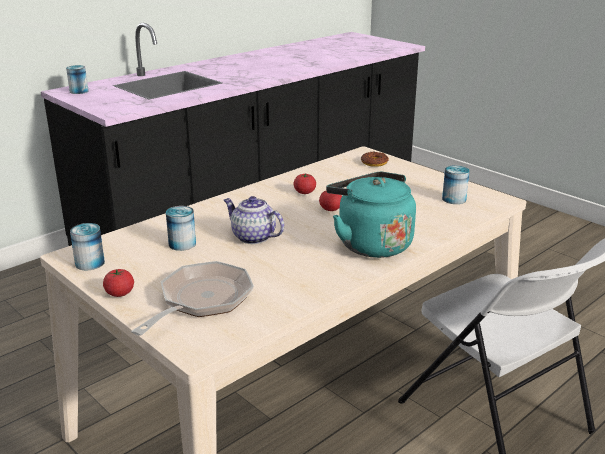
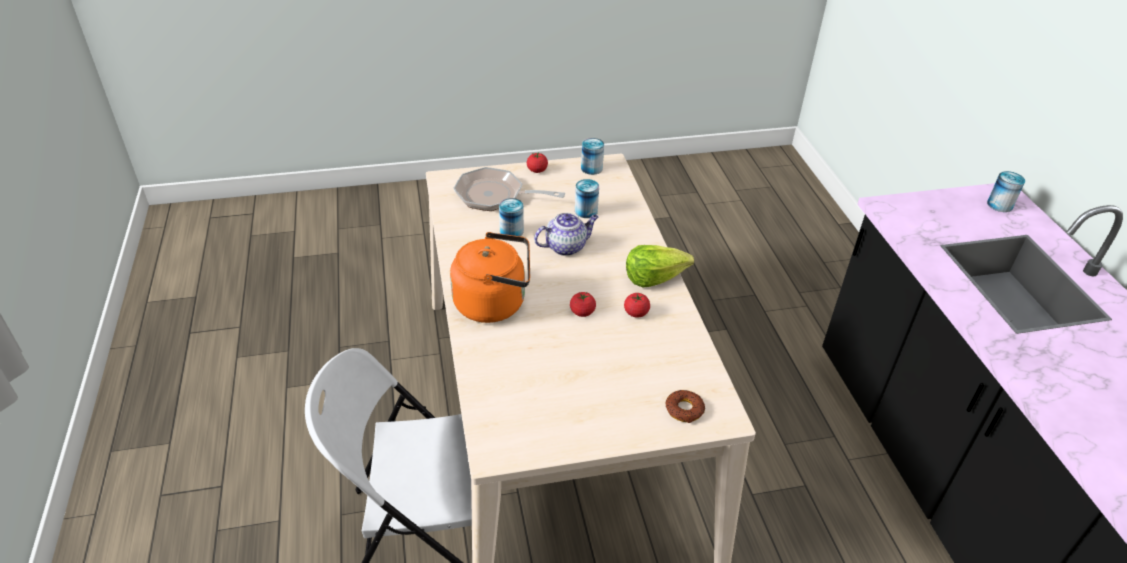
camera: 120 degrees right, 15 degrees up
frying pan [131,261,254,335] -> frying pan turned 135 degrees clockwise [453,167,565,211]
turquoise kettle [326,172,416,258] -> orange kettle [450,232,530,323]
can [442,165,470,204] -> can moved to [499,198,524,236]
none -> lettuce [626,245,694,287]

